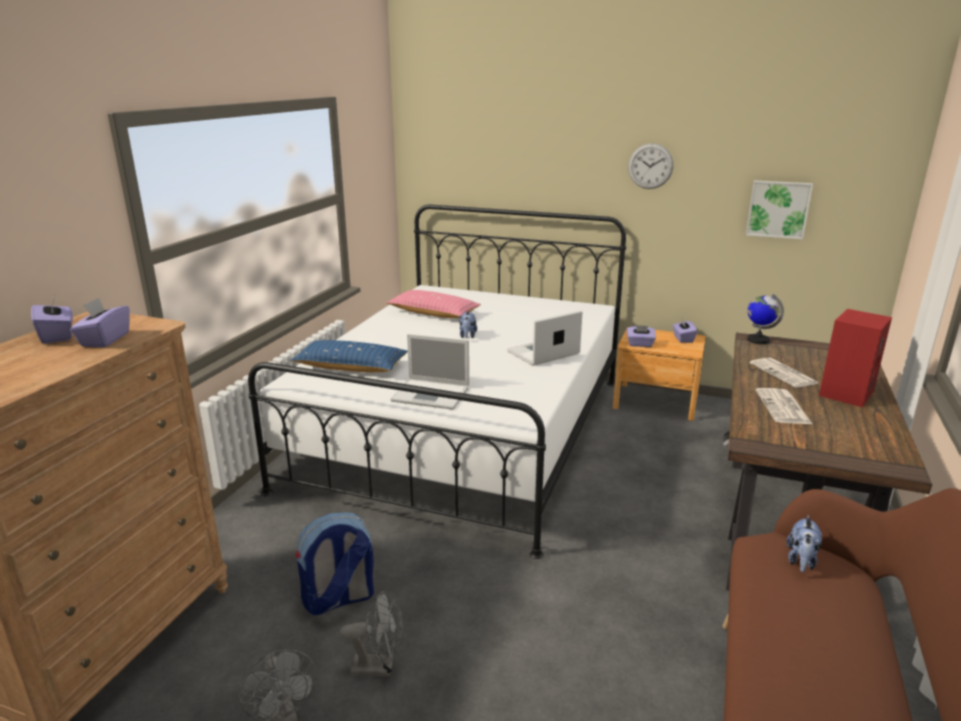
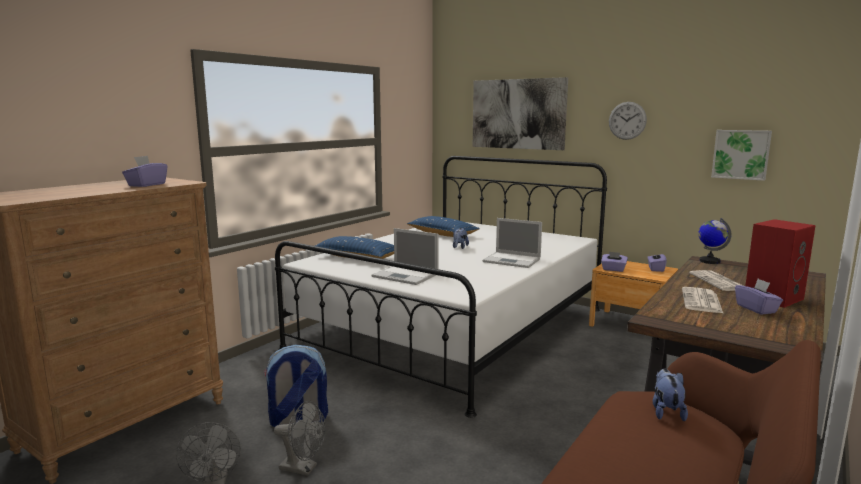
camera: 15 degrees right, 10 degrees down
purple tissue box [31,295,73,344] -> purple tissue box moved to [735,279,783,315]
pink pillow [386,290,481,318] -> blue pillow [407,216,480,237]
laptop [507,310,582,366] -> laptop turned 135 degrees counterclockwise [483,218,542,268]
plush toy [786,515,822,572] -> plush toy turned 150 degrees clockwise [653,368,688,421]
none -> picture [473,77,568,150]

